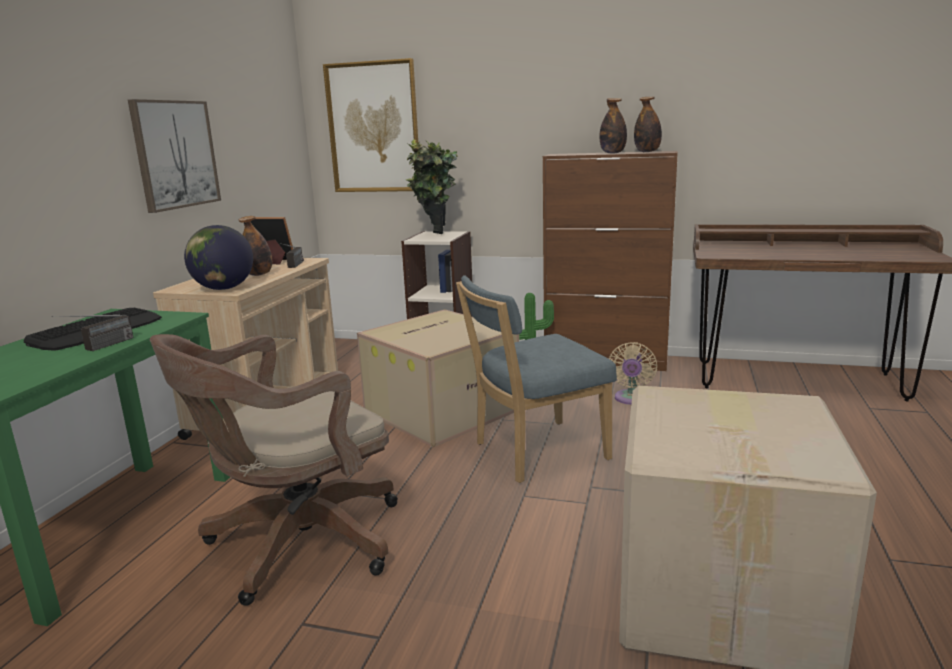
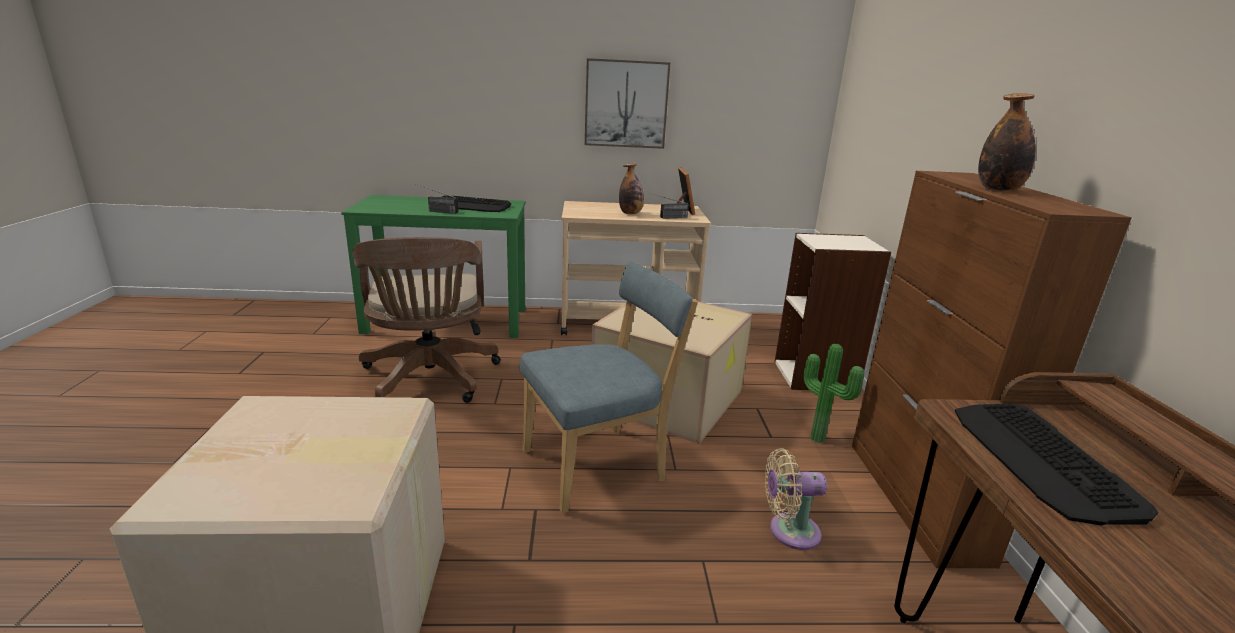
camera: 70 degrees right, 5 degrees up
brown office chair [150,334,398,606] -> brown office chair turned 135 degrees counterclockwise [353,237,501,403]
globe [184,225,253,290] -> none
picture [323,58,418,192] -> none
potted plant [406,139,458,234] -> none
blue chair [456,275,617,483] -> blue chair turned 105 degrees clockwise [520,261,698,513]
bottle [634,97,662,152] -> none
none -> keyboard [955,404,1158,525]

